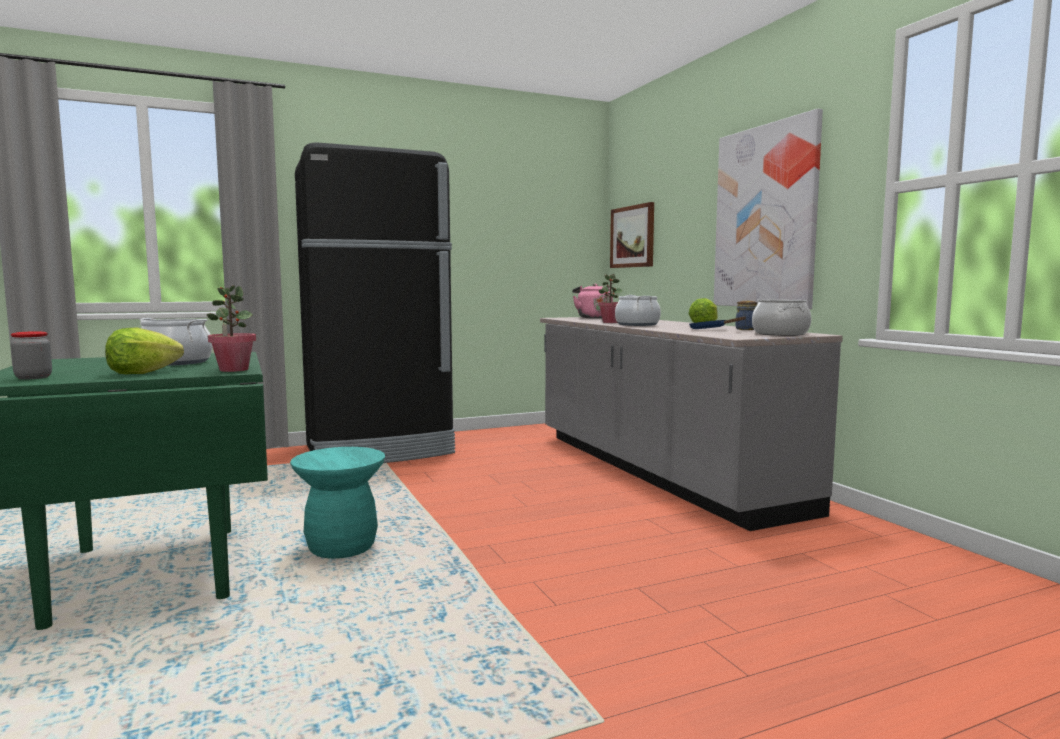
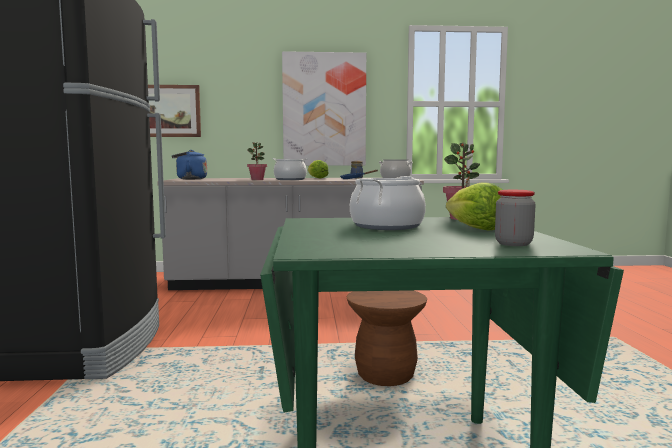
camera: 70 degrees left, 0 degrees up
turquoise stool [290,447,385,559] -> brown stool [347,290,427,386]
pink kettle [572,283,613,318] -> blue kettle [172,150,207,179]

